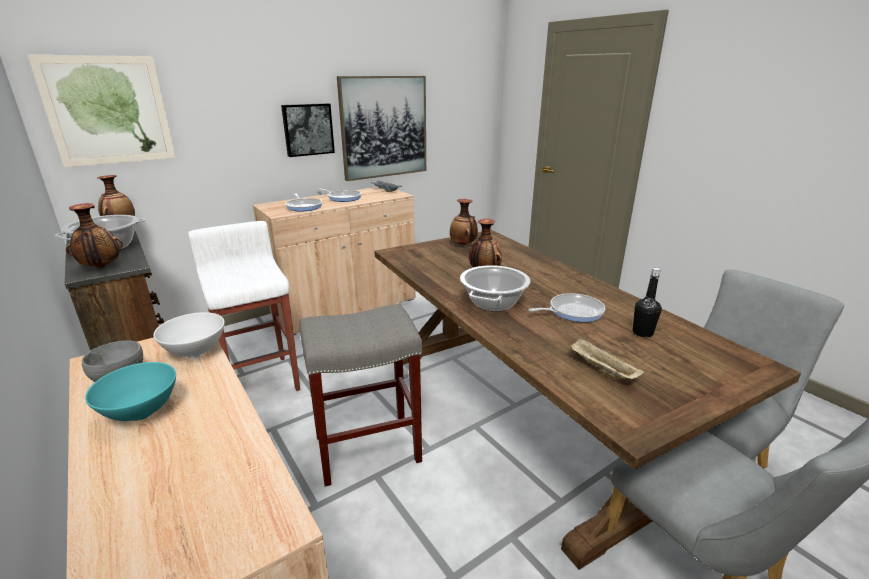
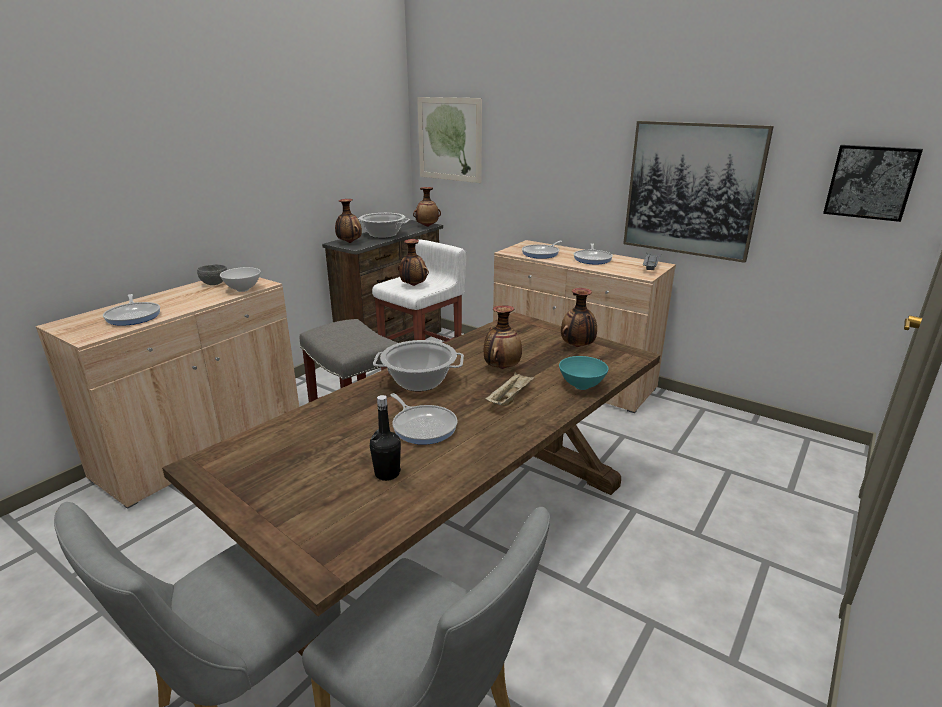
camera: 70 degrees right, 0 degrees up
turquoise bowl [85,362,176,421] -> turquoise bowl moved to [559,356,608,390]
picture [281,103,335,157] -> picture moved to [823,145,923,222]
beige tray [569,338,644,379] -> beige tray moved to [485,372,535,406]
none -> frying pan [103,294,160,326]
none -> vase [398,239,429,286]

